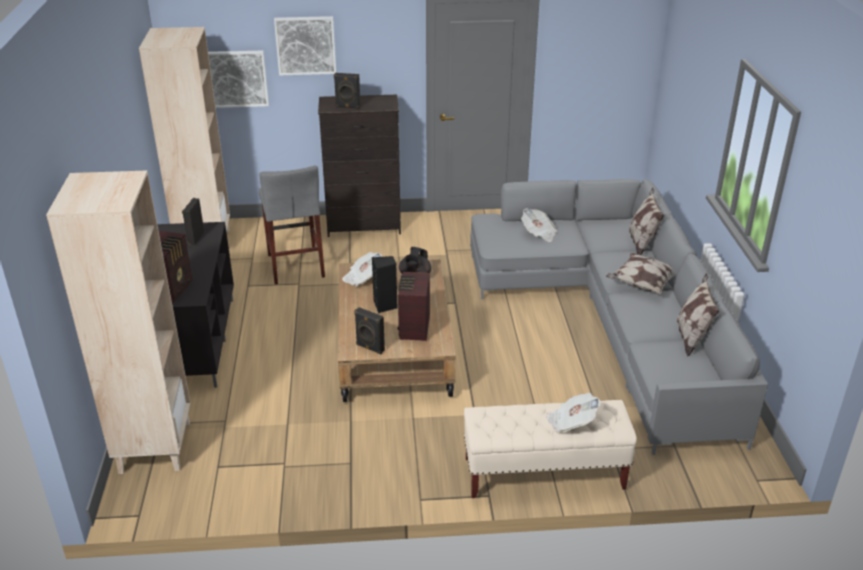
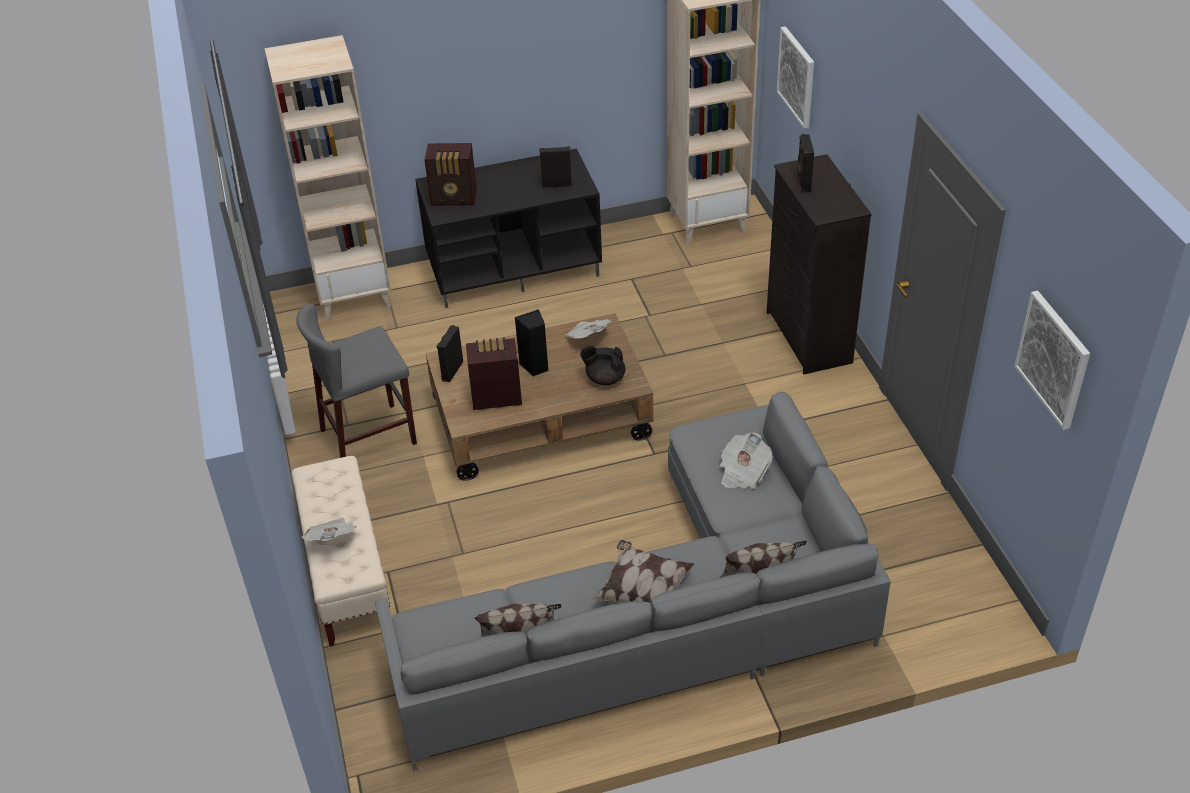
camera: 80 degrees right, 10 degrees up
grey stool [259,166,325,284] -> grey stool moved to [296,304,417,458]
picture [274,16,336,76] -> picture moved to [1015,291,1090,430]

